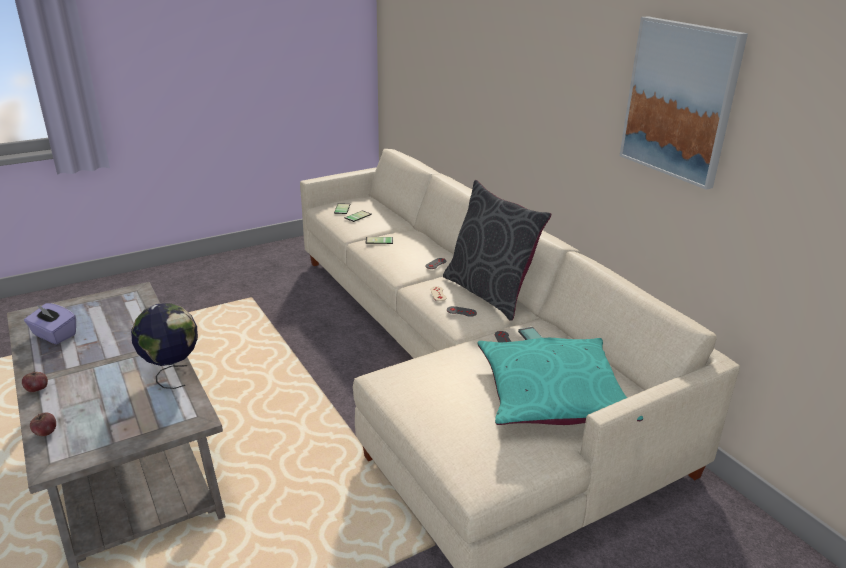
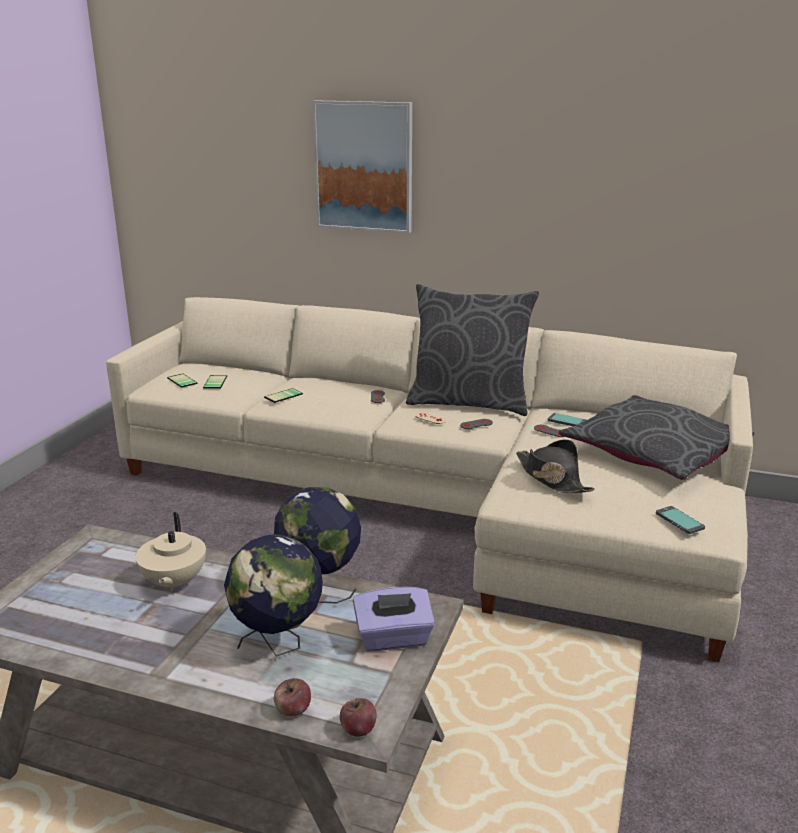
camera: 40 degrees left, 5 degrees down
apple [22,372,48,392] -> apple moved to [340,698,377,737]
purple tissue box [24,303,76,344] -> purple tissue box moved to [353,587,435,651]
turquoise pillow [477,338,643,425] -> grey pillow [559,395,754,480]
picture [620,16,748,190] -> picture moved to [313,100,412,233]
none -> beige teapot [135,512,206,593]
none -> globe [224,534,323,657]
none -> black hat [516,439,595,493]
none -> phone [656,506,705,534]

